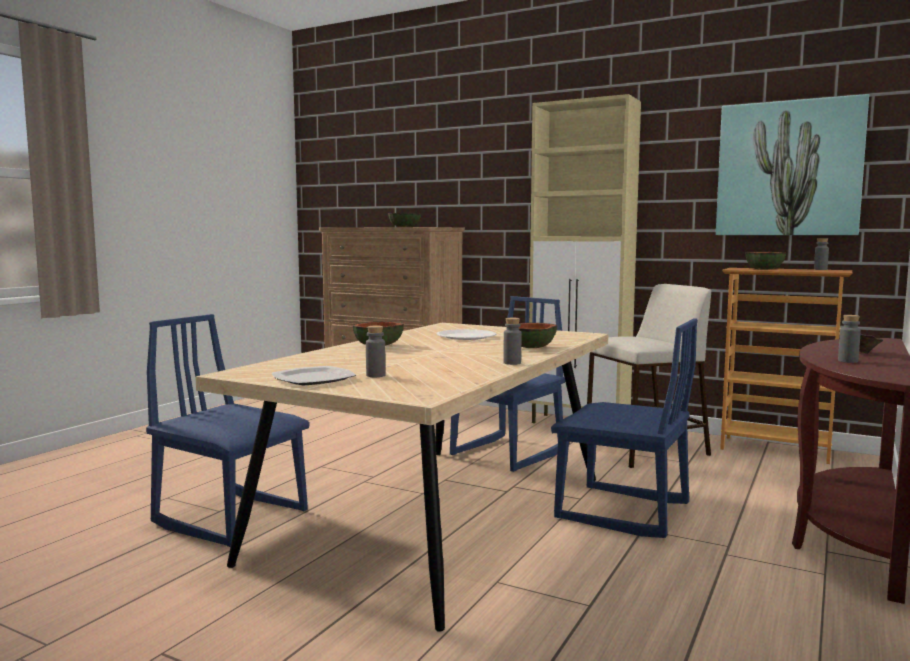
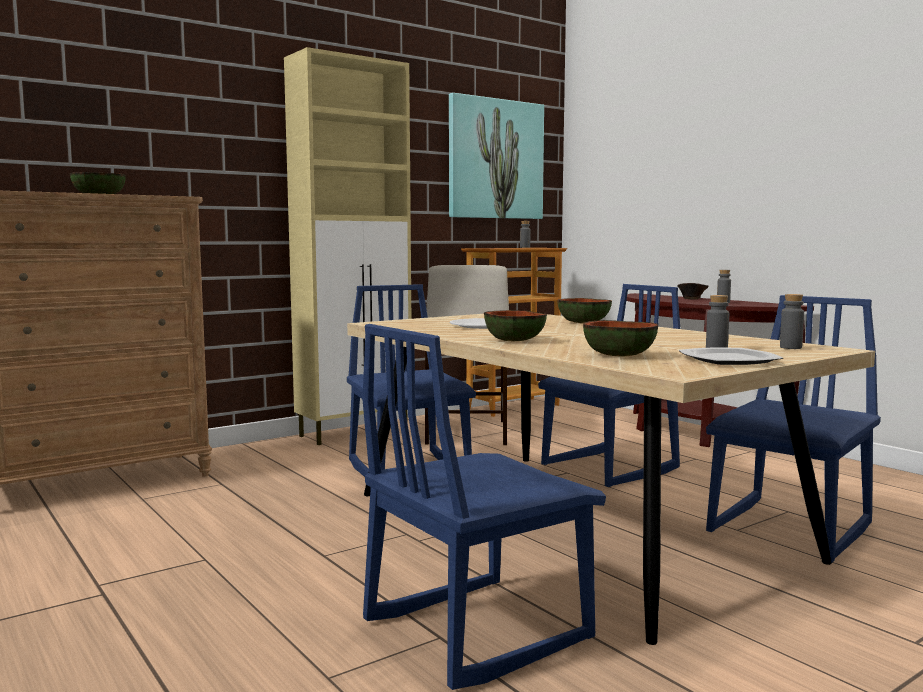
camera: 65 degrees left, 0 degrees up
grey bottle [503,318,521,365] -> grey bottle moved to [780,294,804,349]
bowl [745,252,786,270] -> bowl moved to [583,320,658,356]
none -> blue chair [706,295,881,563]

